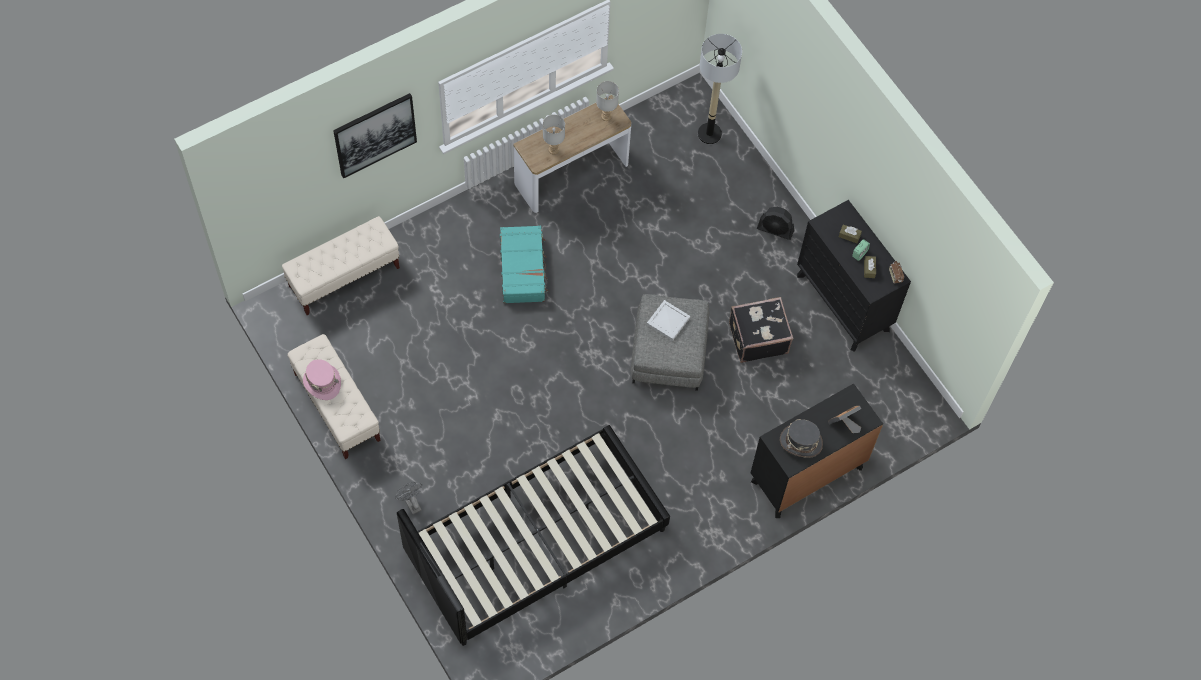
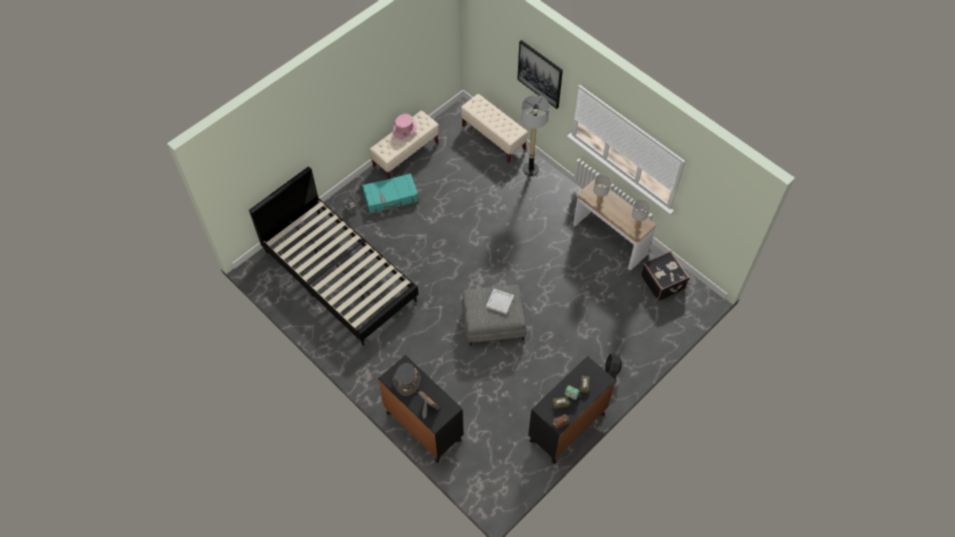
camera: 80 degrees right, 5 degrees down
turquoise suitcase [500,225,548,303] -> turquoise suitcase moved to [362,173,418,213]
floor lamp [698,34,742,144] -> floor lamp moved to [521,95,550,176]
black suitcase [729,297,793,363] -> black suitcase moved to [640,251,690,301]

